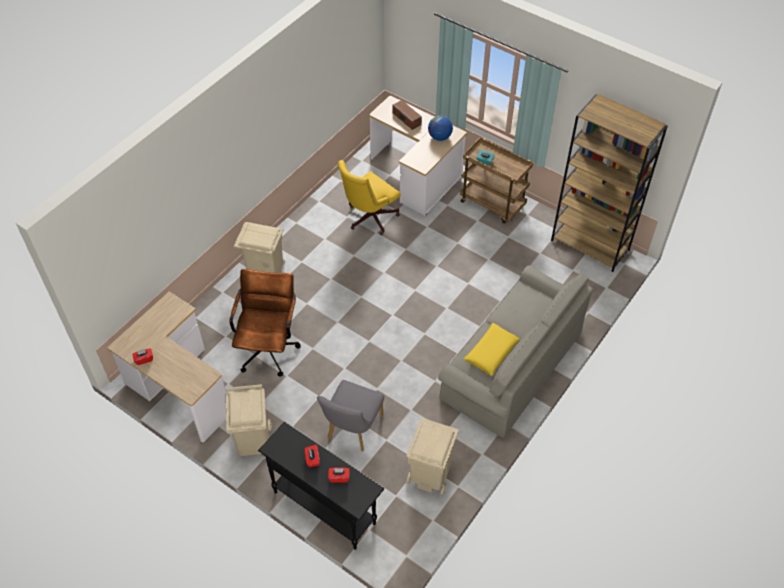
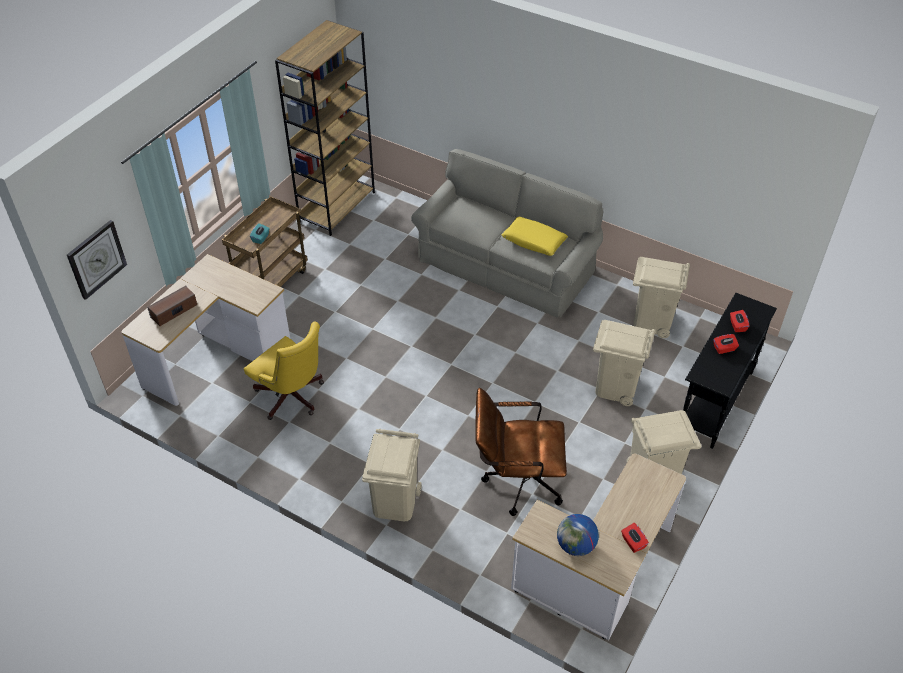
camera: 95 degrees left, 5 degrees down
grey chair [317,380,384,451] -> beige trash can [593,320,656,406]
globe [428,116,453,141] -> globe moved to [557,514,599,556]
none -> wall clock [67,220,127,300]

